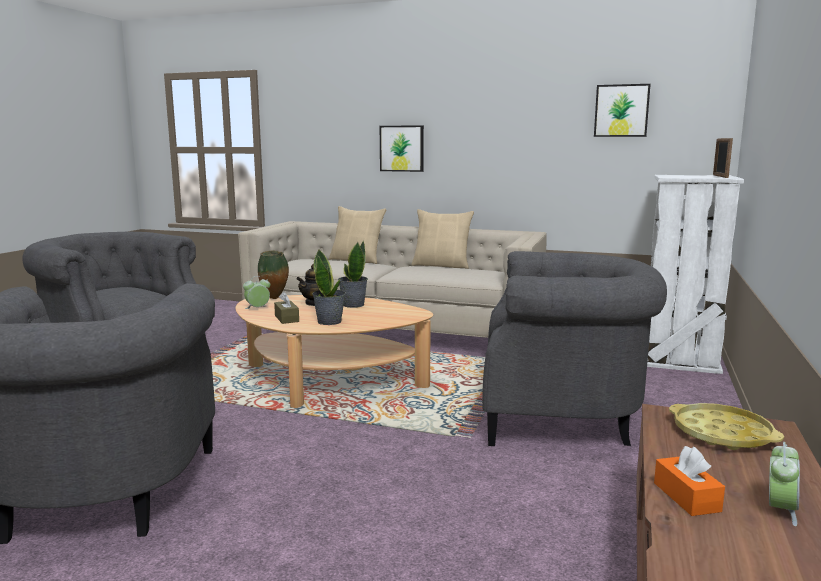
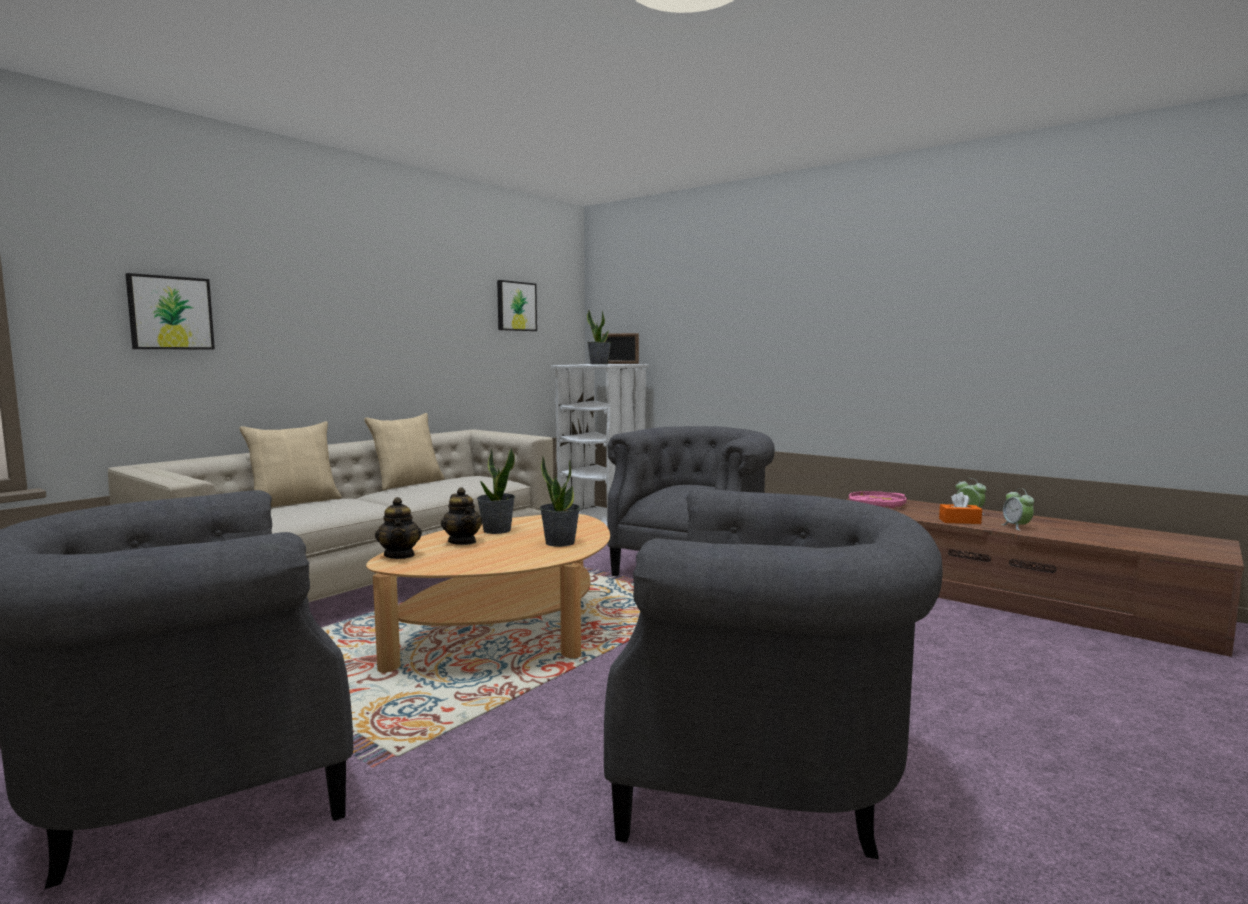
camera: 70 degrees left, 5 degrees down
alarm clock [243,276,270,309] -> alarm clock moved to [1001,488,1034,531]
vase [258,251,289,299] -> teapot [375,497,422,559]
brown tissue box [274,292,299,324] -> none
picture [380,125,424,172] -> picture moved to [125,273,215,350]
yellow tray [669,403,784,450] -> pink tray [849,491,907,508]
none -> potted plant [587,310,611,365]

